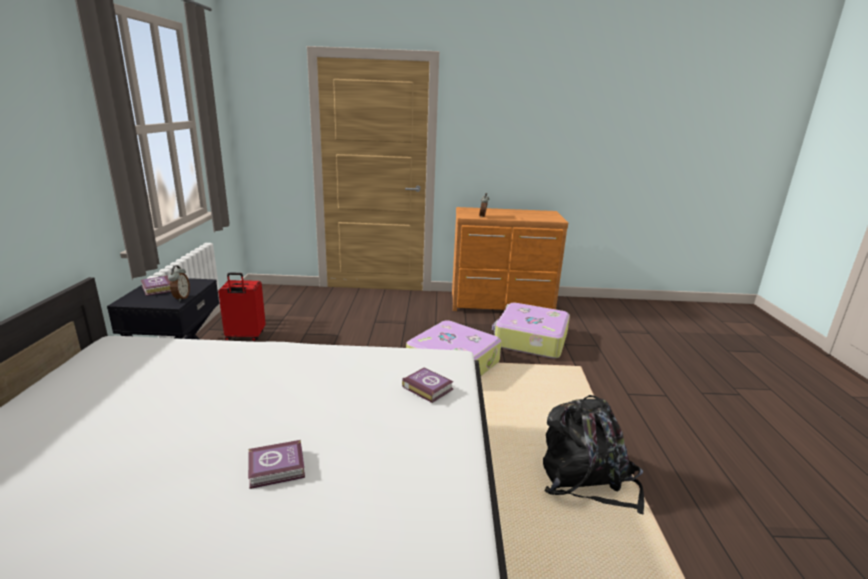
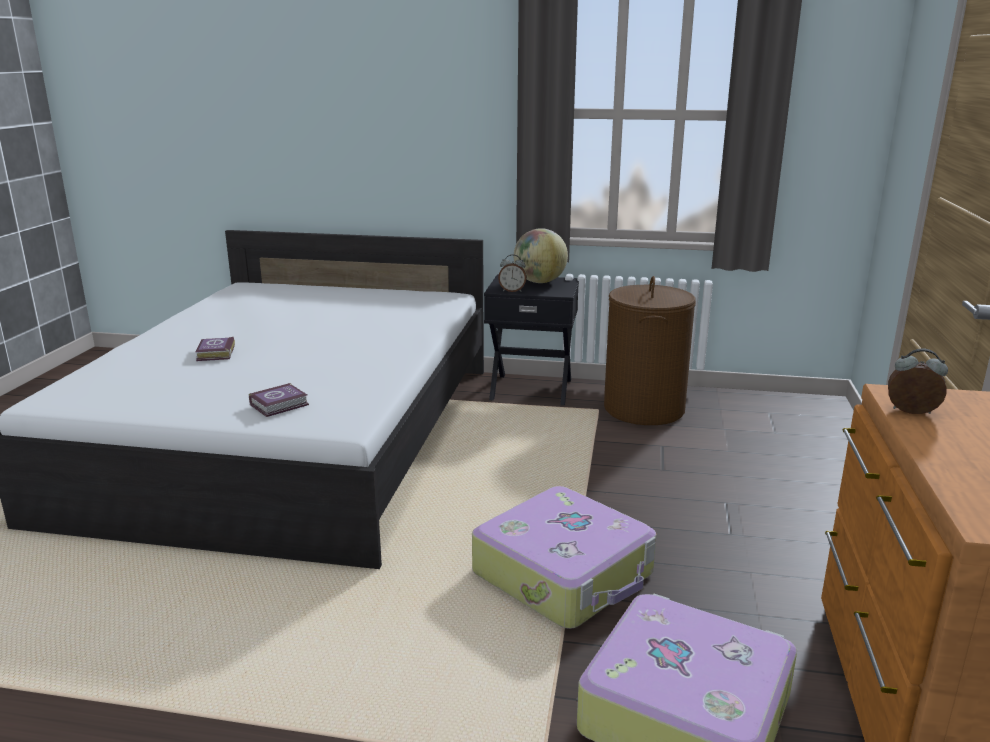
camera: 100 degrees right, 0 degrees up
book [141,275,171,296] -> globe [514,228,568,283]
red suitcase [218,273,266,341] -> brown laundry basket [604,276,696,425]
black backpack [543,395,644,515] -> none

